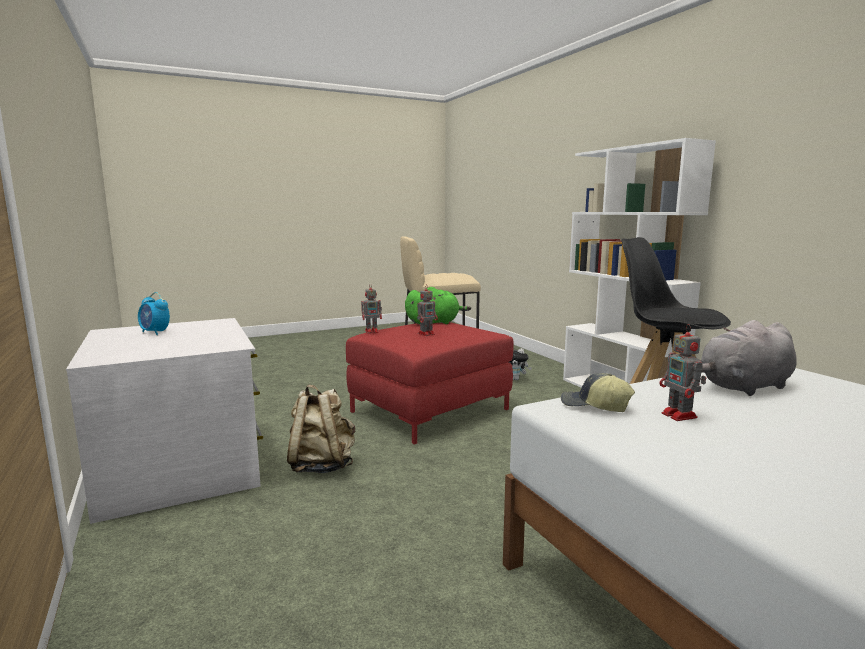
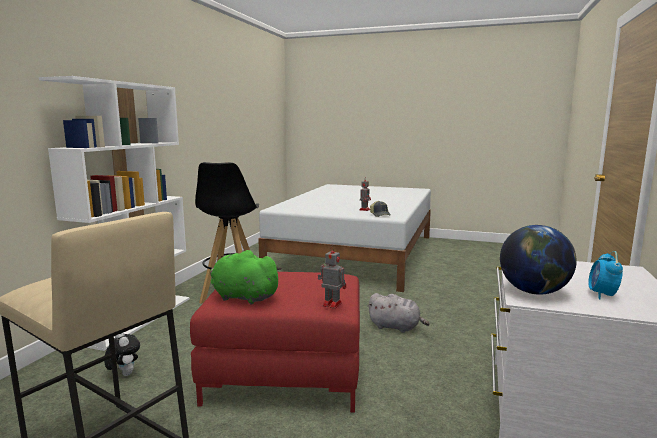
camera: 135 degrees left, 0 degrees up
alarm clock [138,292,170,335] -> alarm clock turned 150 degrees counterclockwise [588,251,623,299]
beige backpack [287,384,355,473] -> none
toy robot [417,285,438,336] -> none
grey plush toy [701,320,797,396] -> grey plush toy moved to [368,293,430,333]
none -> globe [500,225,577,295]

